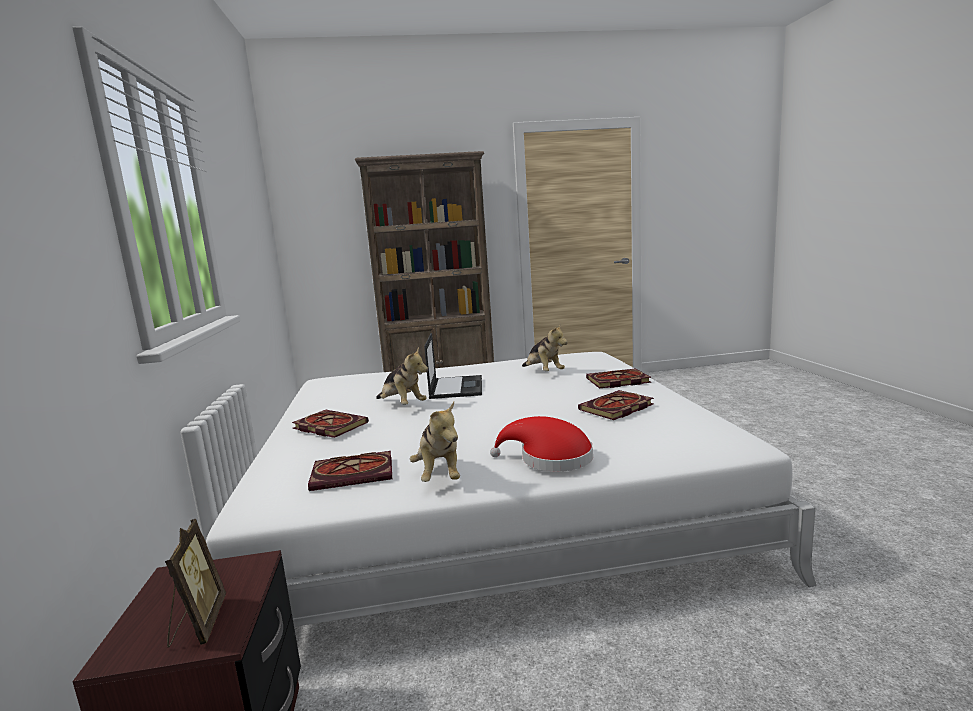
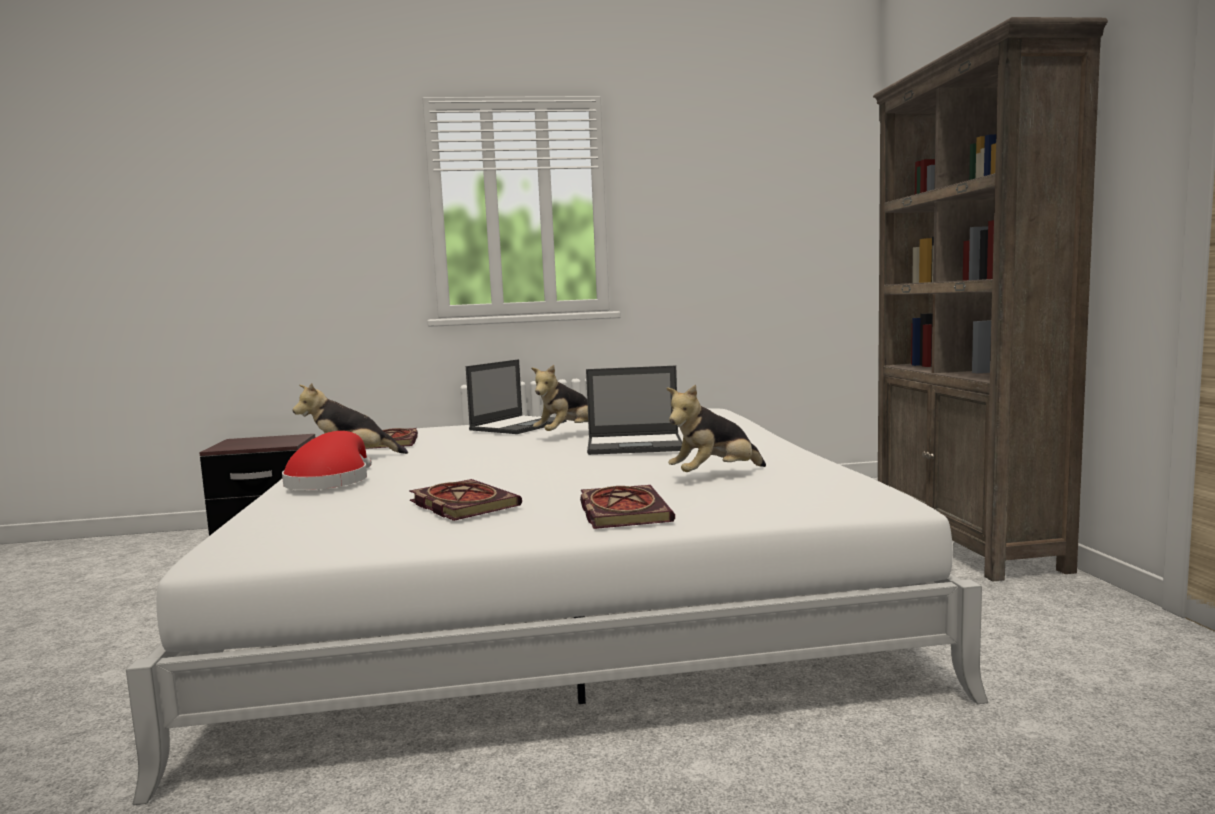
camera: 90 degrees right, 5 degrees down
picture frame [165,519,226,648] -> none
book [292,410,369,438] -> laptop [466,359,567,434]

